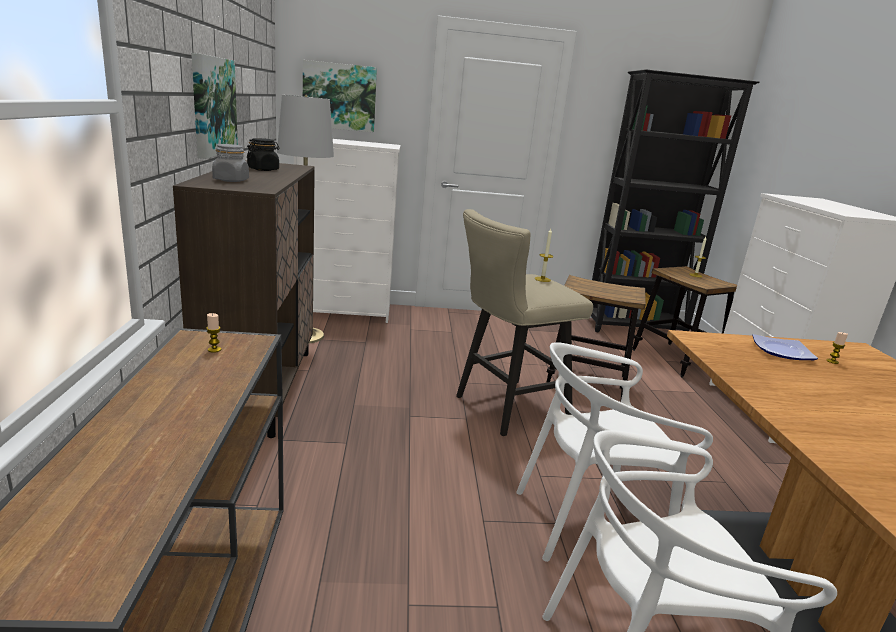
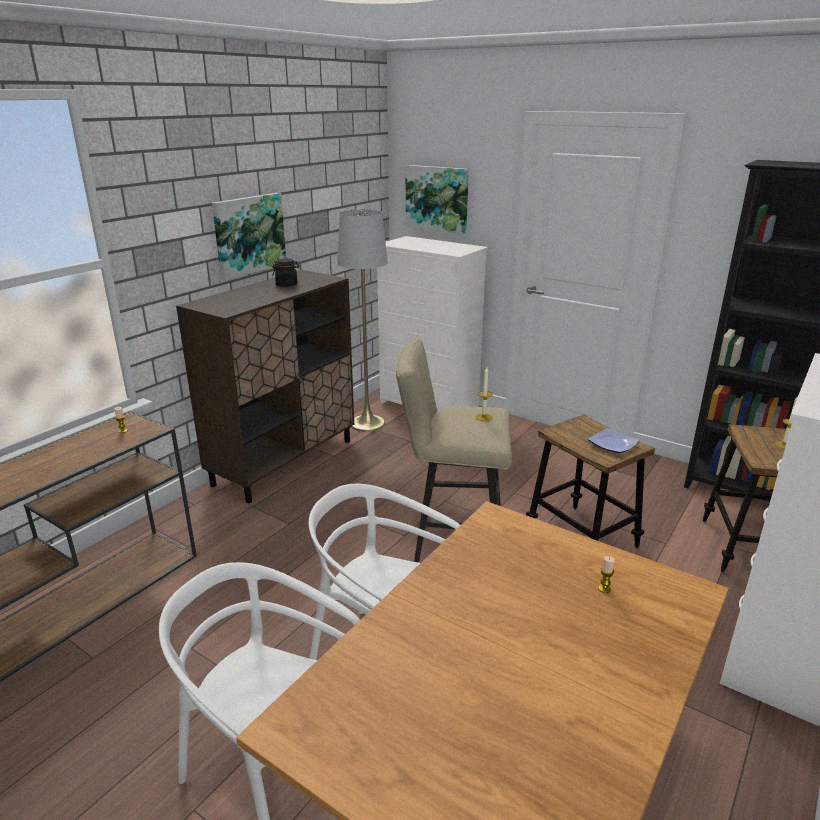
camera: 40 degrees right, 5 degrees up
grey jar [212,144,249,182] -> none
plate [752,334,818,360] -> plate moved to [588,428,640,453]

